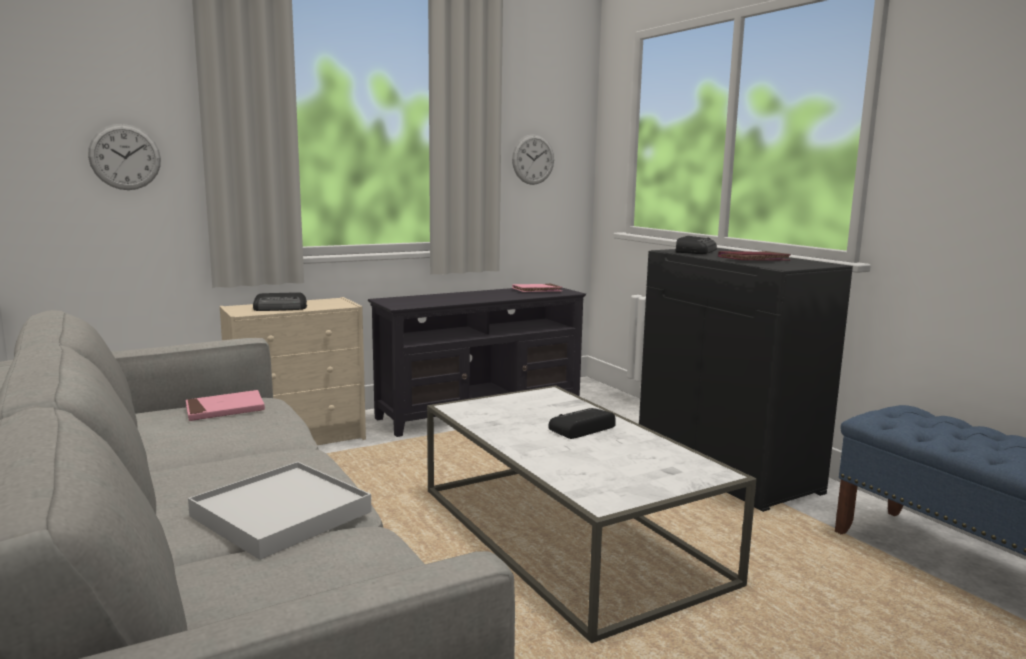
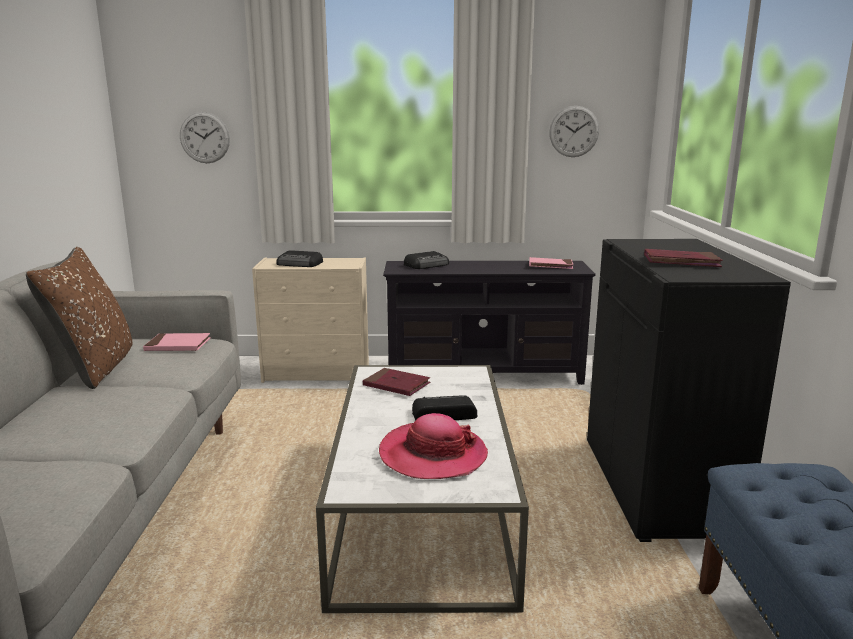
camera: 30 degrees right, 5 degrees up
white tray [188,462,372,560] -> none
radio [676,236,717,254] -> radio moved to [404,251,449,269]
none -> brown pillow [26,247,133,389]
none -> red book [363,368,431,396]
none -> hat [379,413,488,479]

